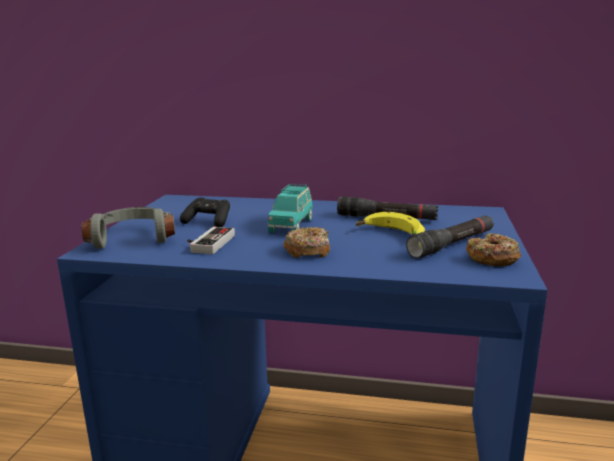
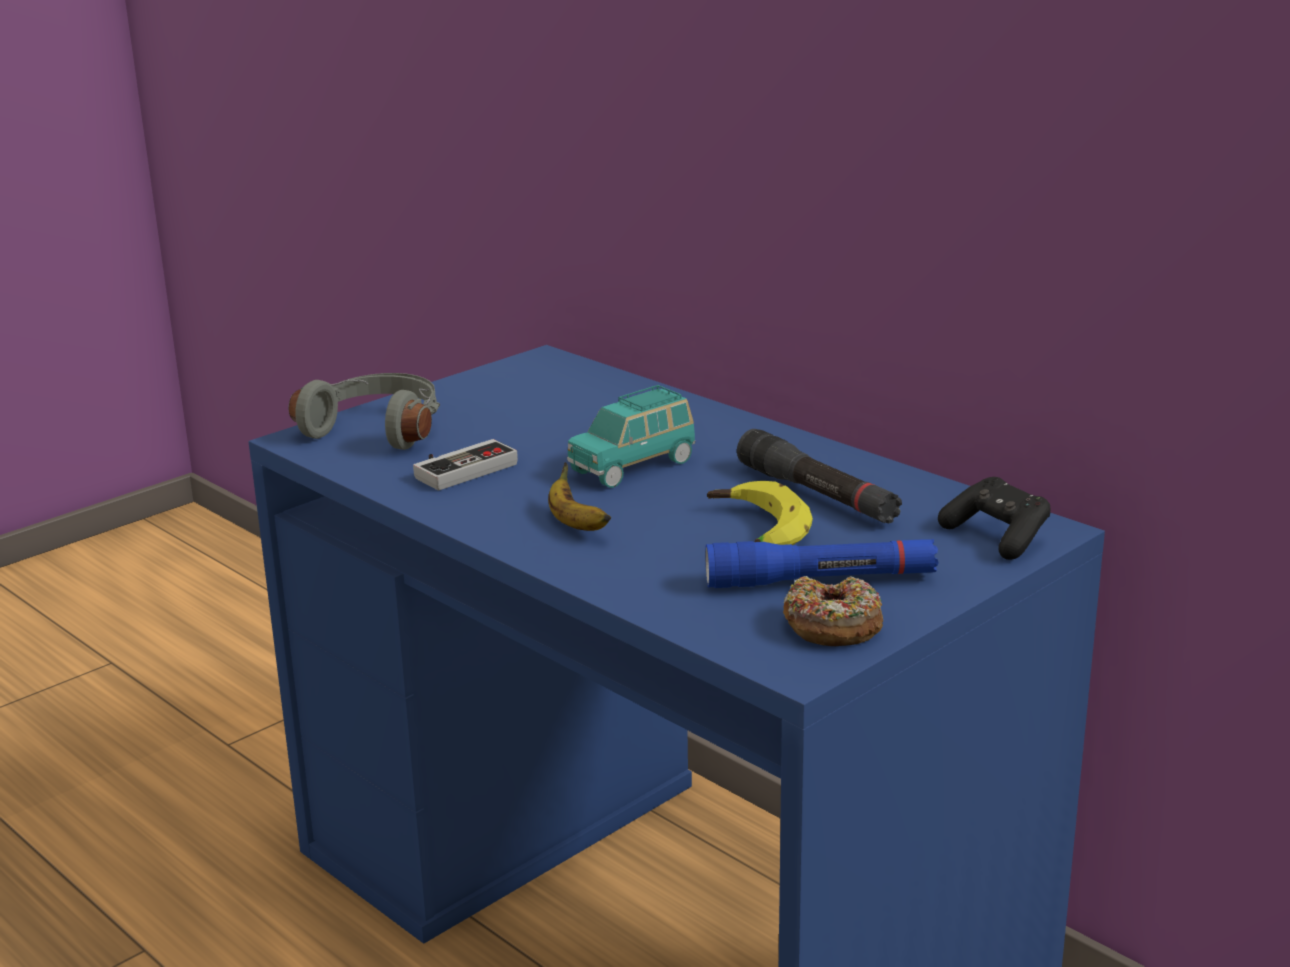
camera: 35 degrees right, 5 degrees up
black game controller [180,197,230,227] -> black game controller moved to [938,477,1051,560]
donut [283,227,330,258] -> banana [548,462,611,531]
black flashlight [406,215,494,258] -> blue flashlight [705,539,939,588]

